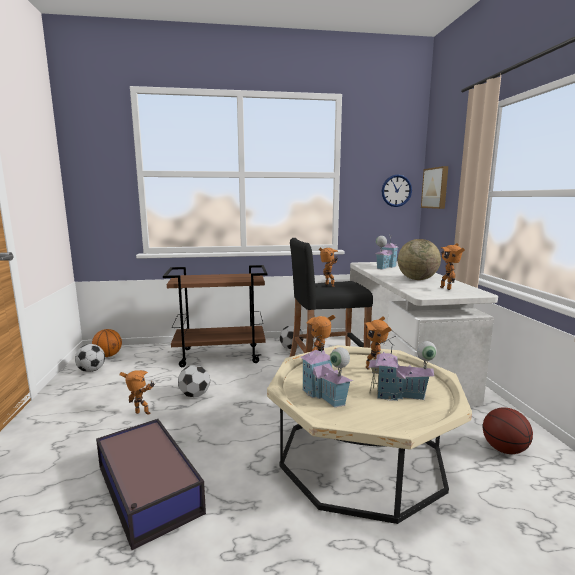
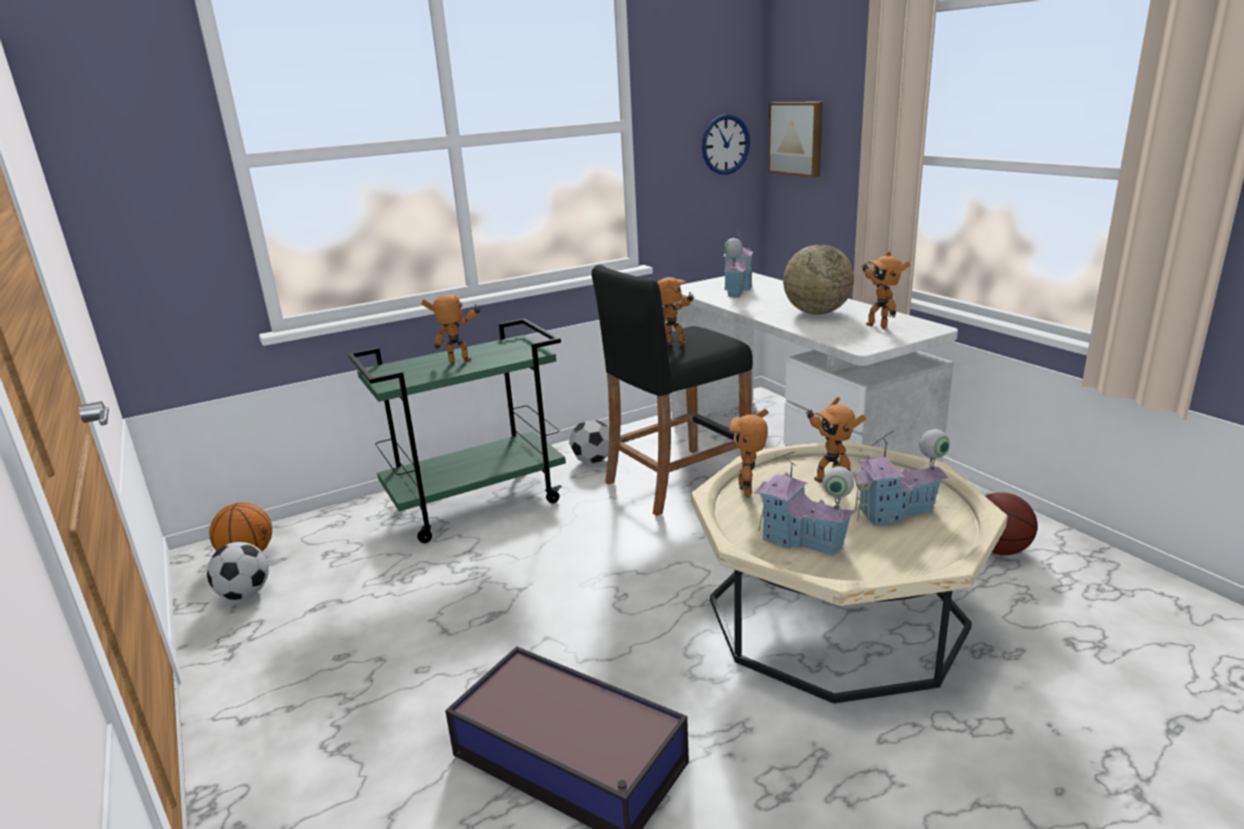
camera: 20 degrees left, 10 degrees up
toy robot [119,370,155,415] -> toy robot moved to [421,294,482,363]
brown cart [163,265,267,367] -> green cart [348,319,566,543]
football [178,365,210,397] -> none

